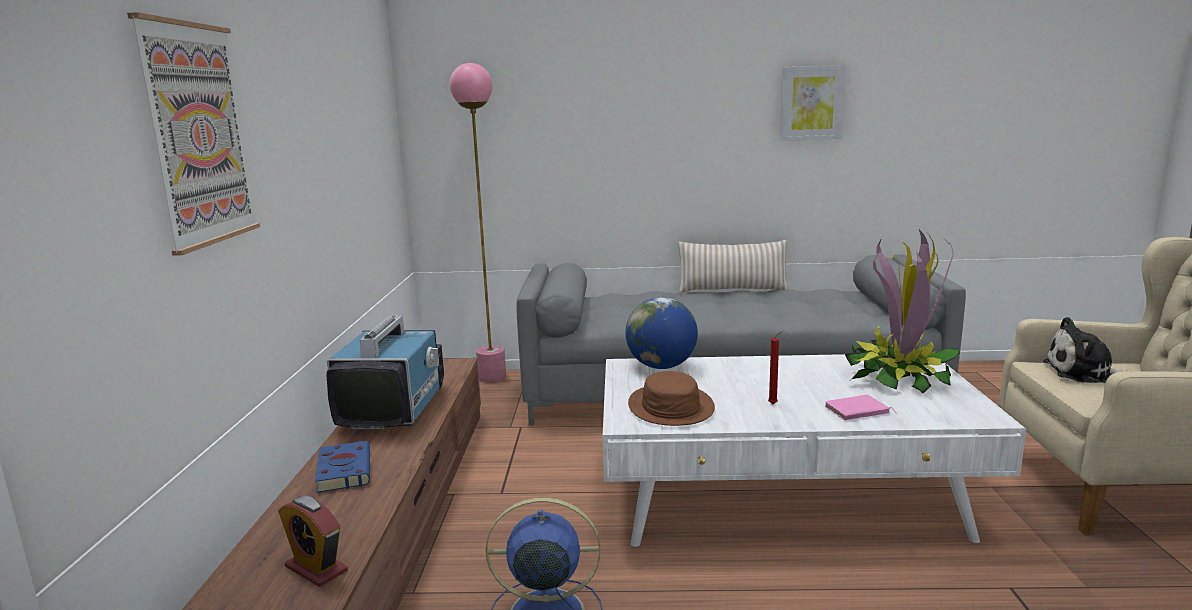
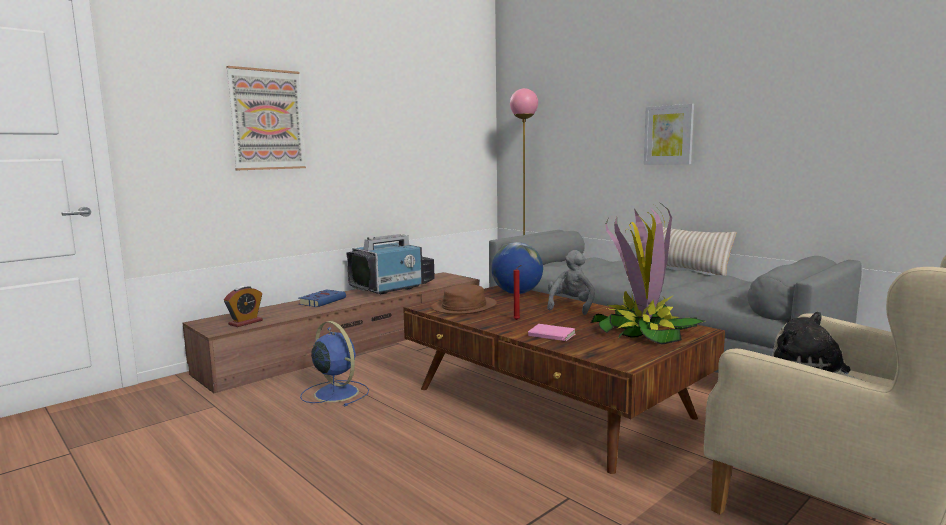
camera: 45 degrees right, 5 degrees down
alarm clock [279,496,348,587] -> alarm clock turned 135 degrees counterclockwise [224,286,263,327]
white coffee table [602,354,1027,547] -> brown coffee table [403,286,725,474]
picture [780,65,847,141] -> picture moved to [644,104,694,164]
none -> grey plush toy [547,250,595,315]

